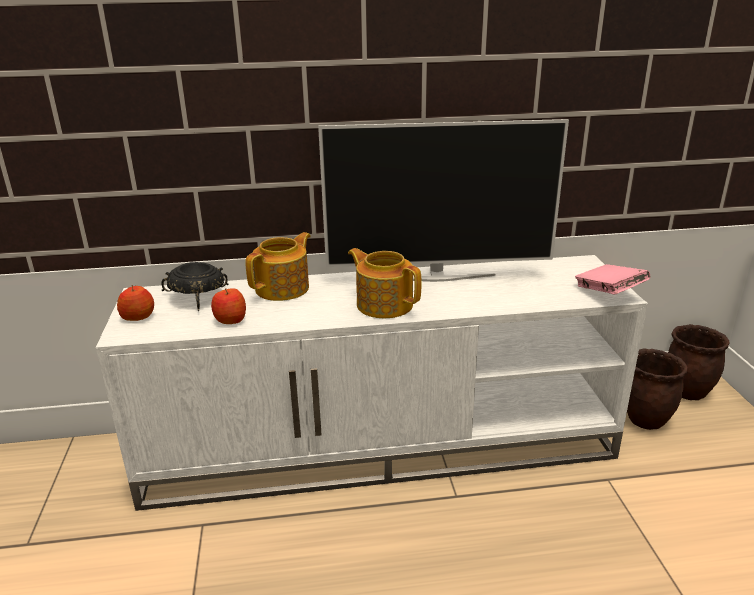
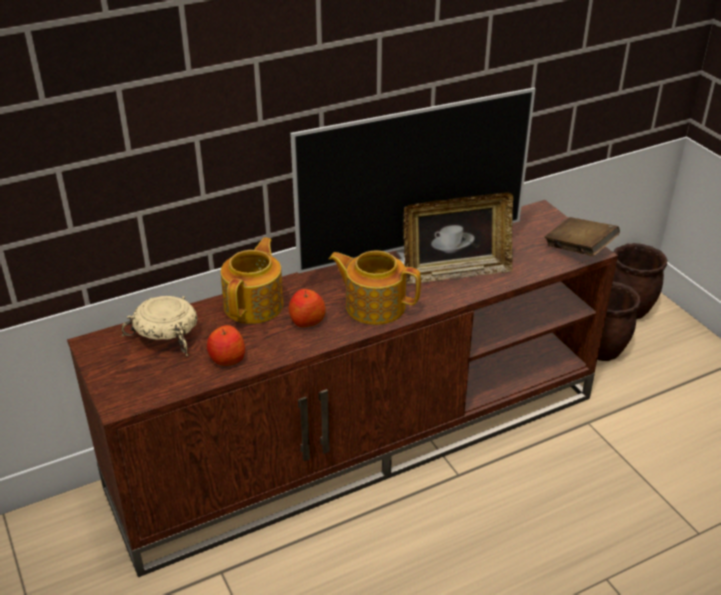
camera: 20 degrees left, 10 degrees up
white tv stand [96,255,648,511] -> brown tv stand [67,200,618,577]
apple [117,285,154,321] -> apple moved to [288,289,326,327]
black bowl [161,262,229,311] -> beige bowl [122,296,197,356]
pink book [575,264,650,295] -> brown book [545,217,620,256]
none -> picture frame [403,192,513,284]

